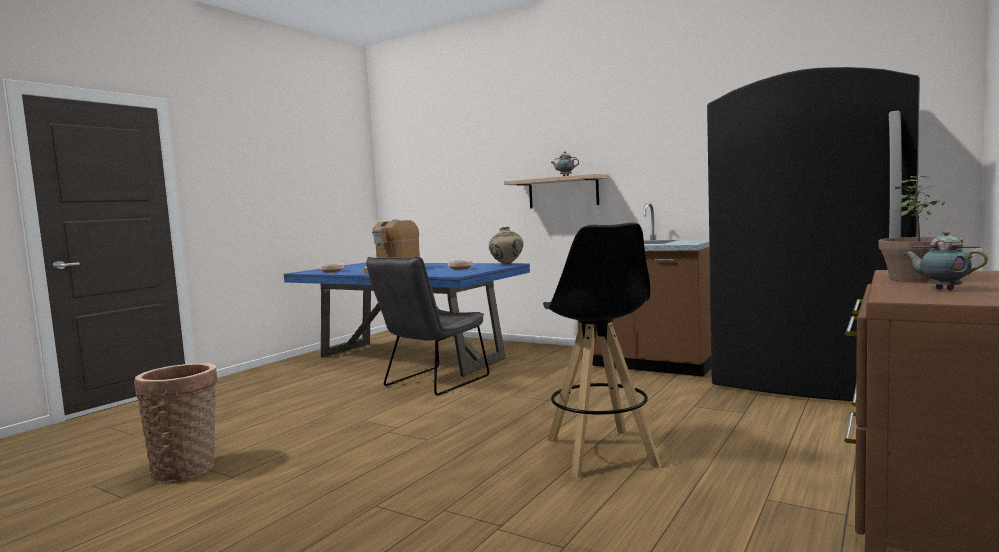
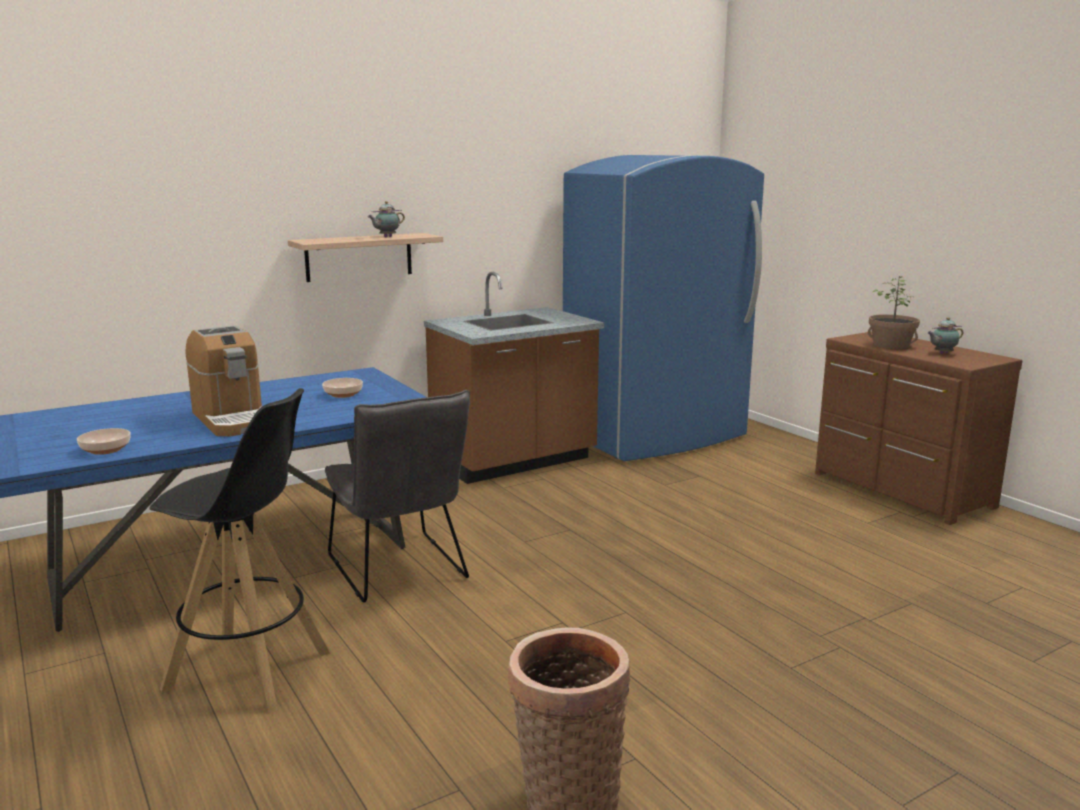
camera: 65 degrees left, 10 degrees up
beige vase [489,227,524,264] -> none
black stool [543,222,662,479] -> black stool moved to [149,388,331,713]
black fridge [707,67,920,401] -> blue fridge [563,155,764,461]

